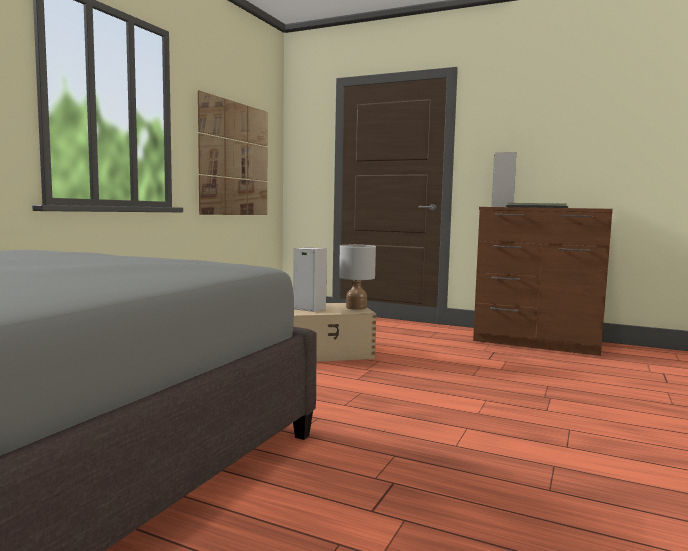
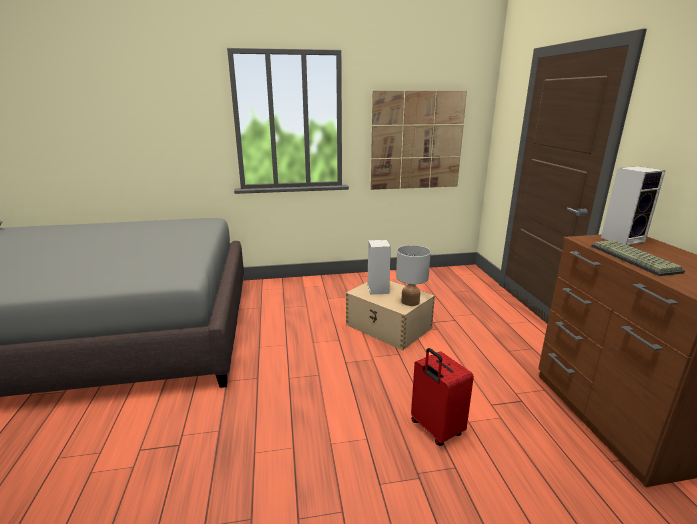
camera: 55 degrees right, 15 degrees up
none -> red suitcase [411,348,474,446]

